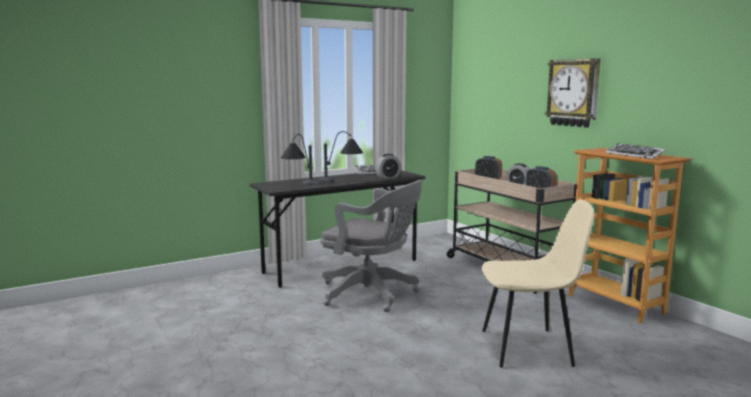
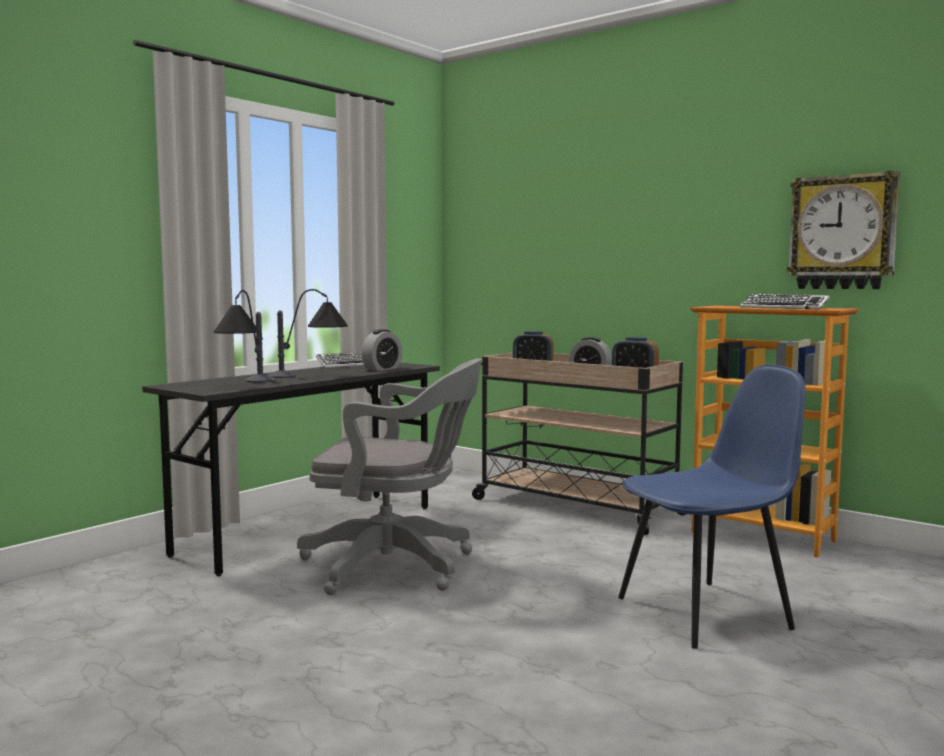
camera: 20 degrees left, 5 degrees down
beige chair [481,199,594,368] -> blue chair [619,364,805,649]
wall clock [545,58,600,128] -> wall clock moved to [787,171,900,289]

